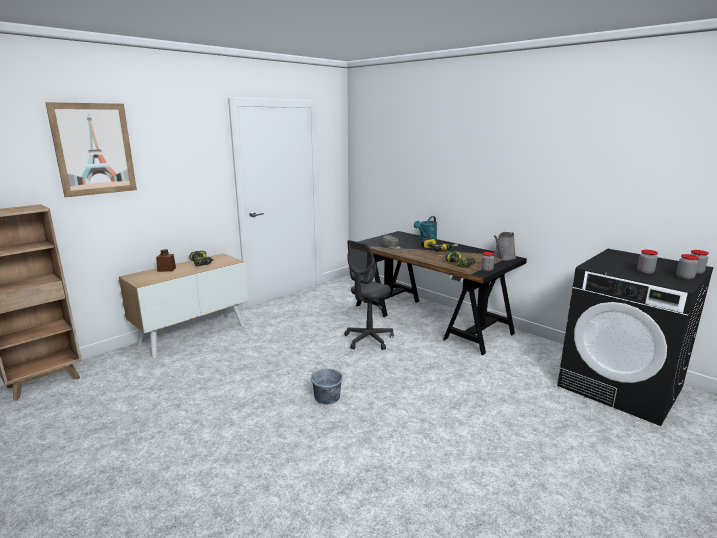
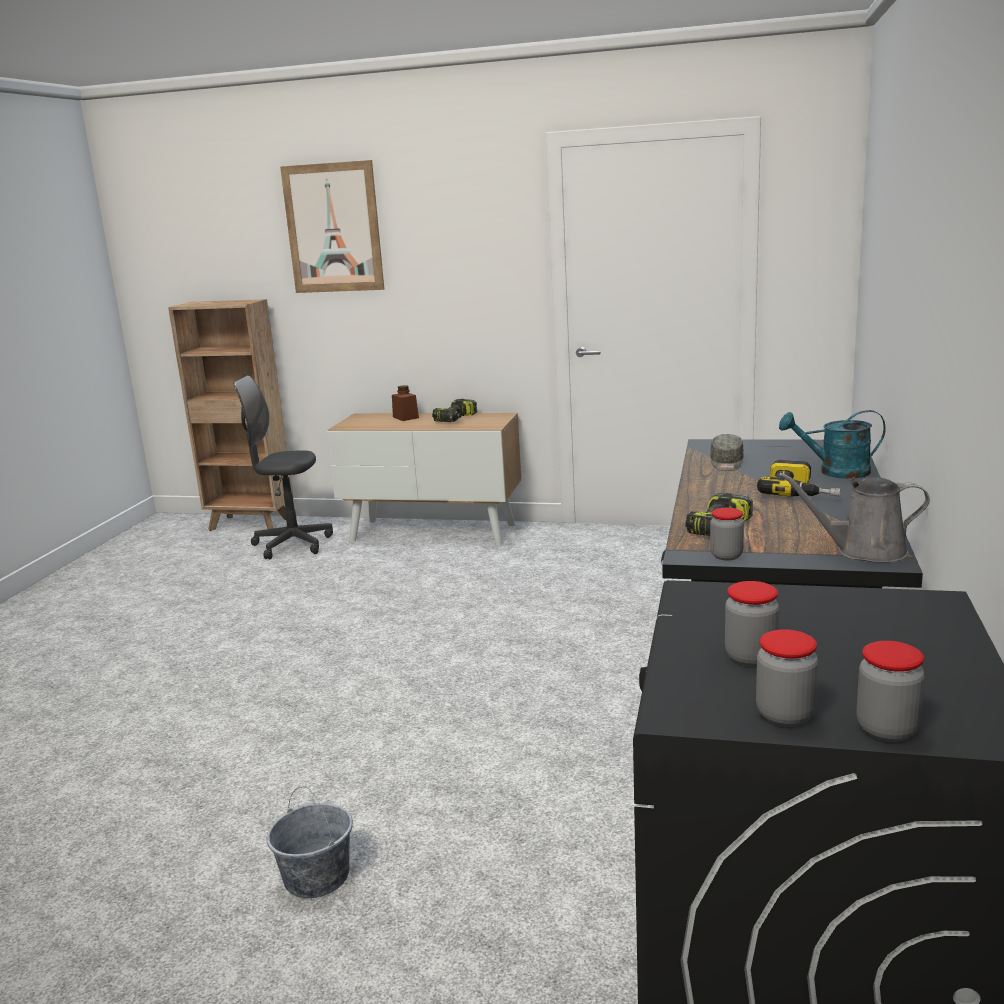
camera: 60 degrees right, 0 degrees up
grey bucket [311,360,343,404] -> grey bucket moved to [267,787,353,898]
grey office chair [344,240,394,350] -> grey office chair moved to [233,376,333,559]

